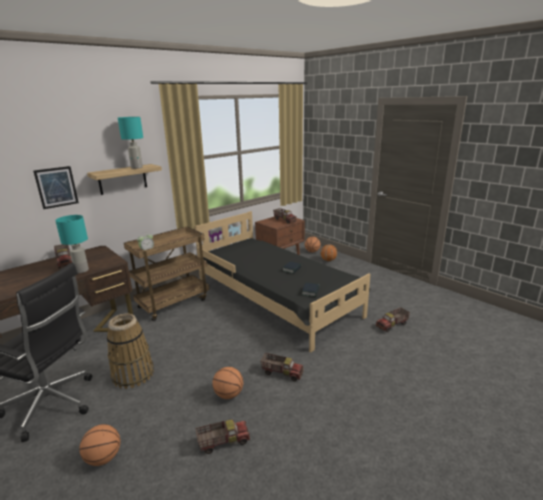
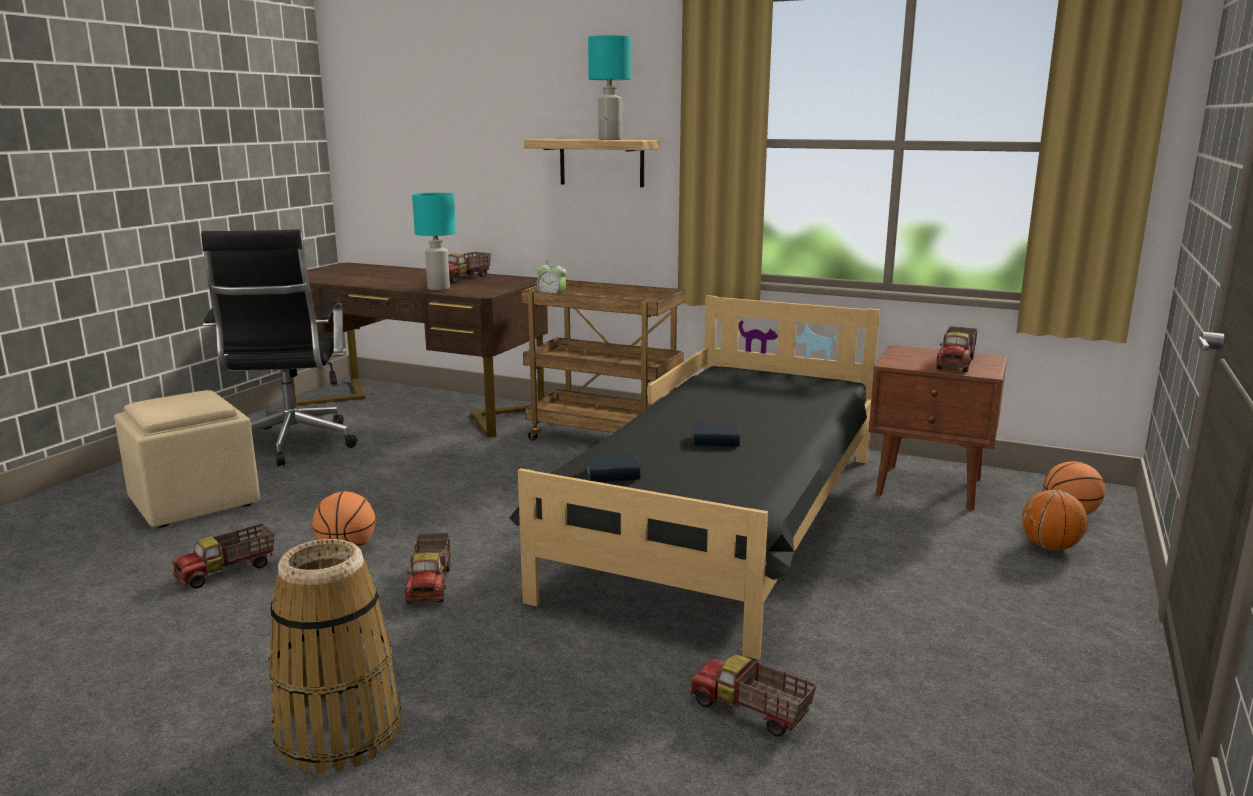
camera: 65 degrees right, 5 degrees down
picture [33,166,79,209] -> none
basketball [79,424,121,466] -> beige ottoman [114,390,260,528]
basket [107,314,154,389] -> basket moved to [268,539,402,773]
toy truck [195,420,250,454] -> toy truck turned 90 degrees clockwise [172,523,274,589]

